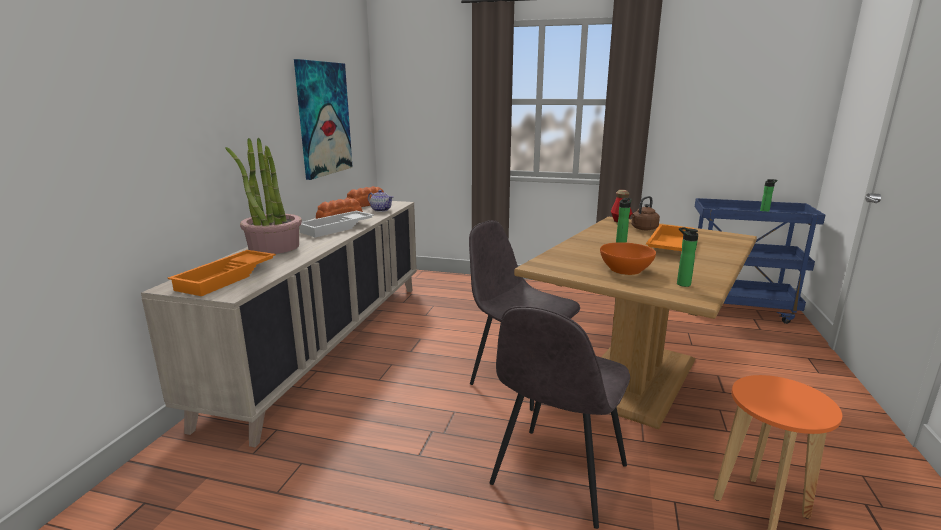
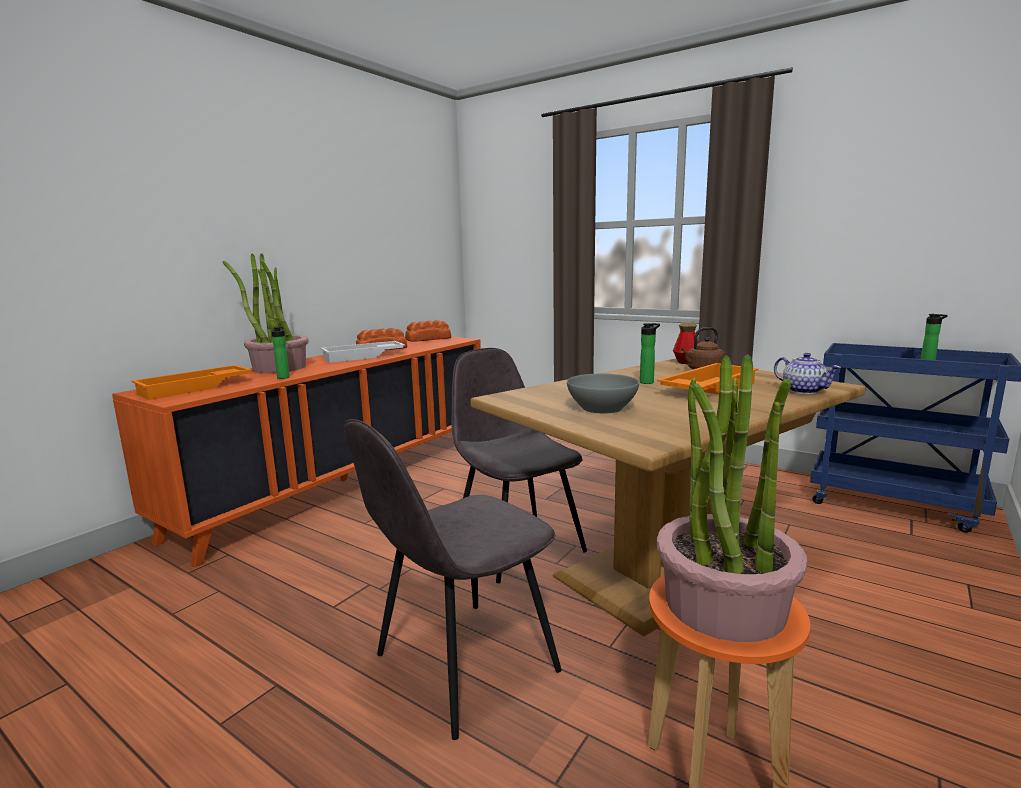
camera: 20 degrees right, 5 degrees down
beige cabinet [141,201,417,447] -> orange cabinet [112,337,481,567]
picture [294,59,353,180] -> none
teapot [368,190,393,212] -> teapot moved to [774,353,841,394]
orange bowl [600,242,656,275] -> grey bowl [567,374,639,413]
bottle [677,227,698,287] -> bottle moved to [271,327,290,379]
none -> potted plant [657,354,808,642]

